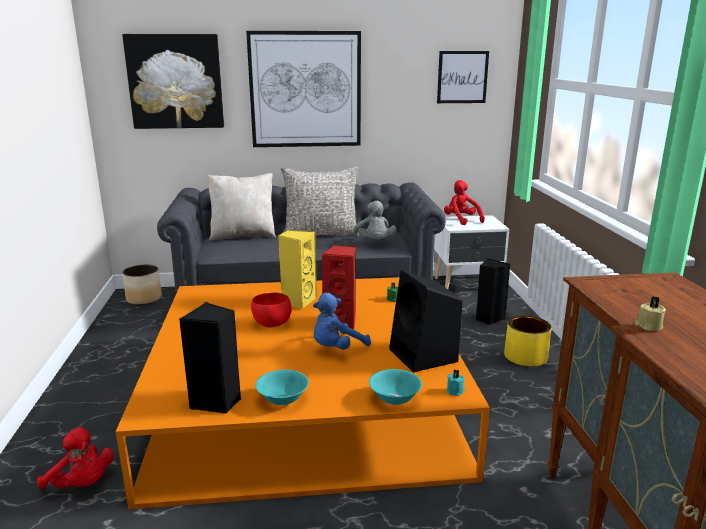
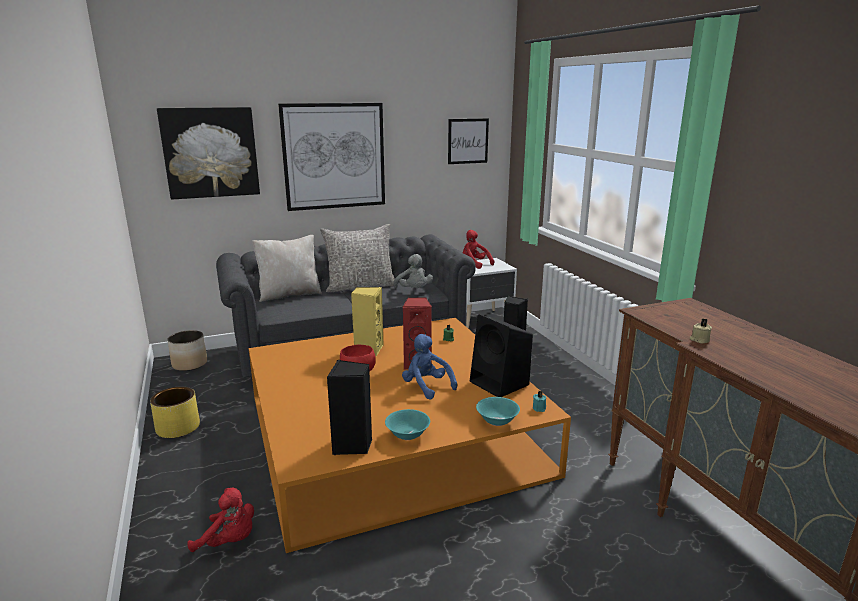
camera: 15 degrees left, 0 degrees up
blue plush toy [313,293,371,350] -> blue plush toy turned 105 degrees clockwise [402,334,457,400]
yellow planter [504,316,552,367] -> yellow planter moved to [150,387,200,438]

